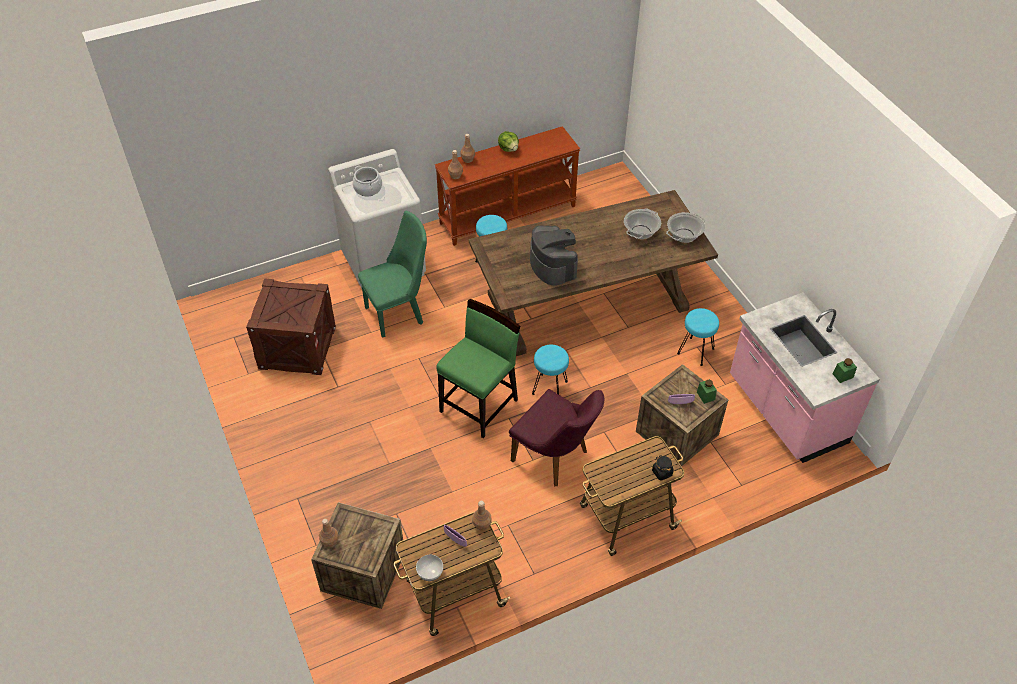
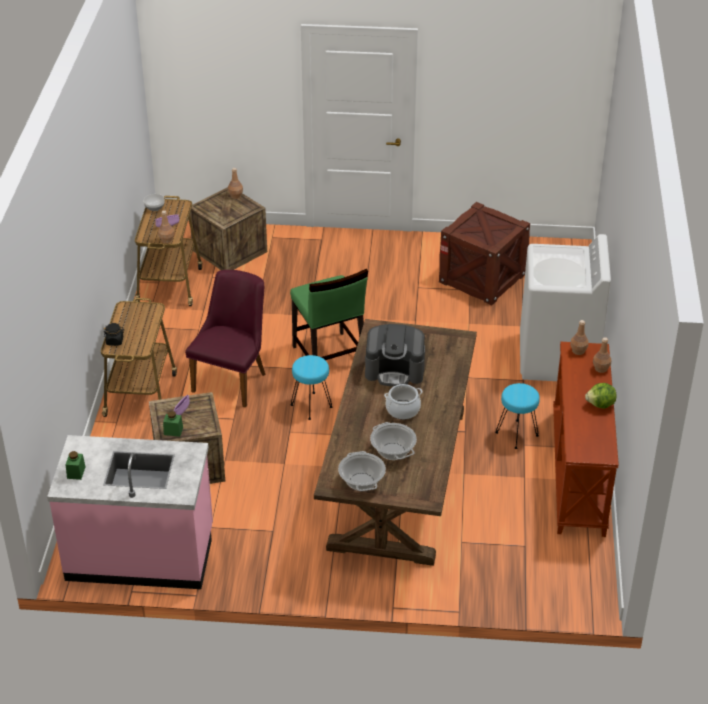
camera: 120 degrees right, 10 degrees down
cooking pot [353,166,382,196] -> cooking pot moved to [384,384,423,419]
green chair [358,211,427,338] -> none
purple chair [509,389,605,487] -> purple chair turned 135 degrees clockwise [185,270,265,407]
turquoise stool [677,308,719,366] -> none

